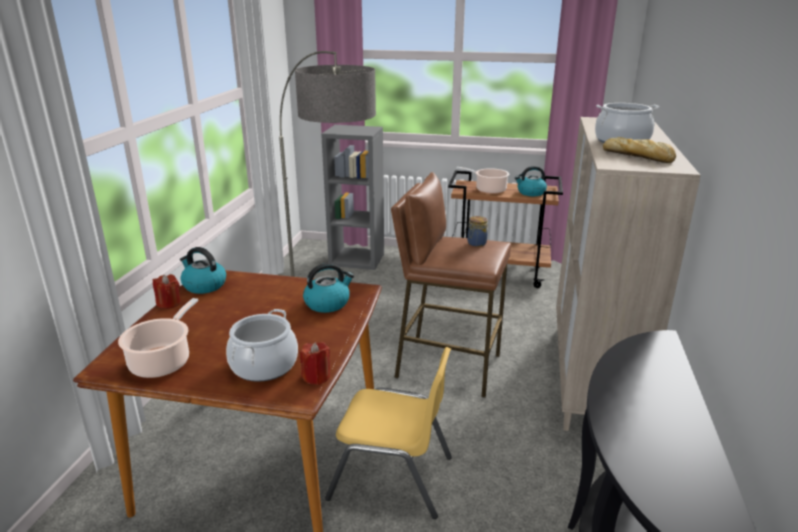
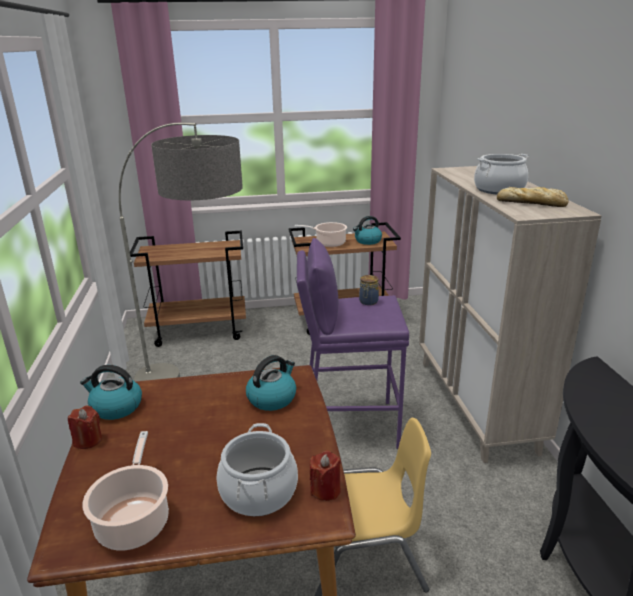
camera: 20 degrees left, 0 degrees up
grey bookcase [321,125,384,270] -> brown cart [130,230,246,347]
brown stool [391,172,511,398] -> purple stool [297,238,409,449]

